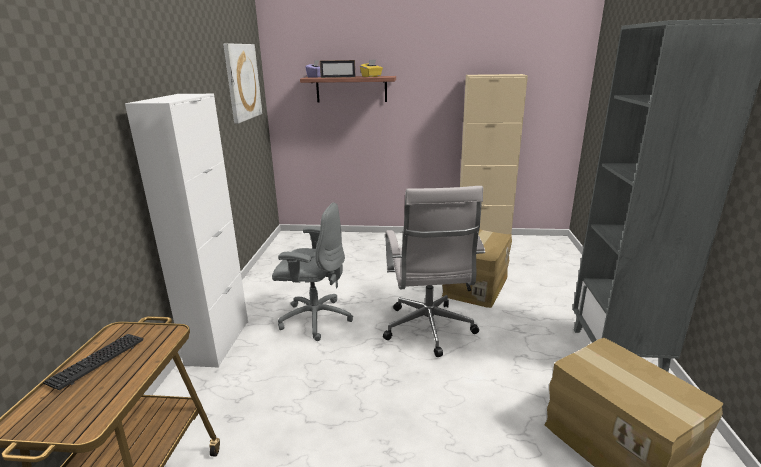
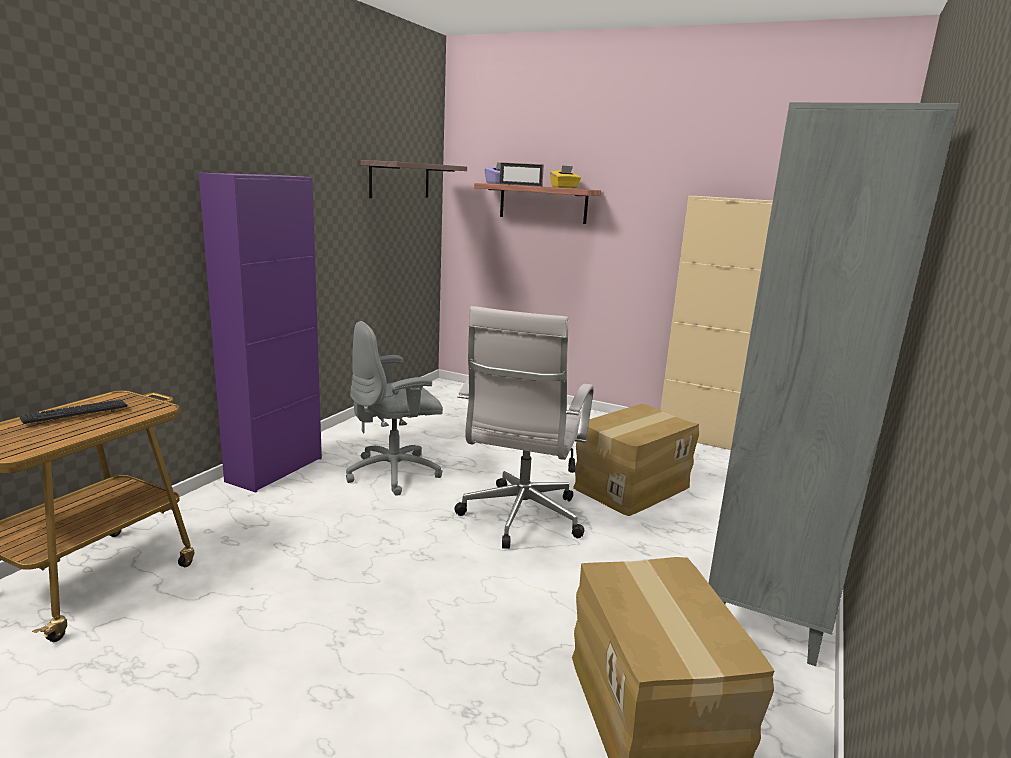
camera: 20 degrees right, 5 degrees down
white cabinet [125,94,248,367] -> purple cabinet [199,173,322,493]
picture [223,43,262,124] -> shelf [361,160,467,198]
grey office chair [272,202,353,341] -> grey office chair turned 120 degrees clockwise [346,321,443,496]

